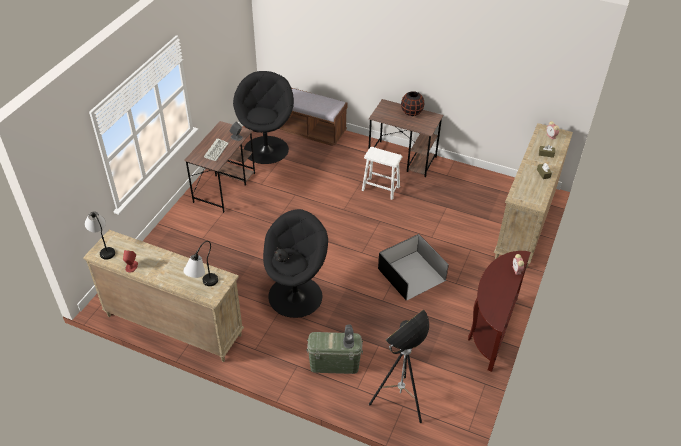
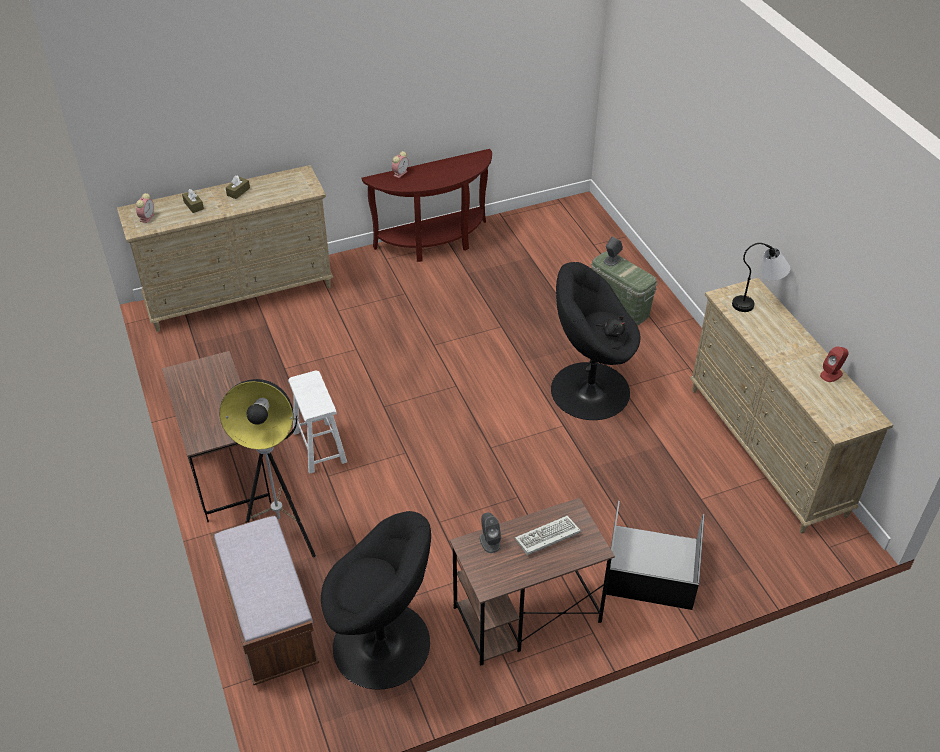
camera: 135 degrees left, 0 degrees up
table lamp [85,211,115,260] -> none
black armchair [233,71,294,164] -> black armchair turned 135 degrees counterclockwise [321,511,431,689]
floor lamp [369,309,429,423] -> floor lamp moved to [220,379,316,557]
black storage box [378,234,449,300] -> black storage box moved to [606,501,705,610]
black vase [401,91,424,116] -> none

